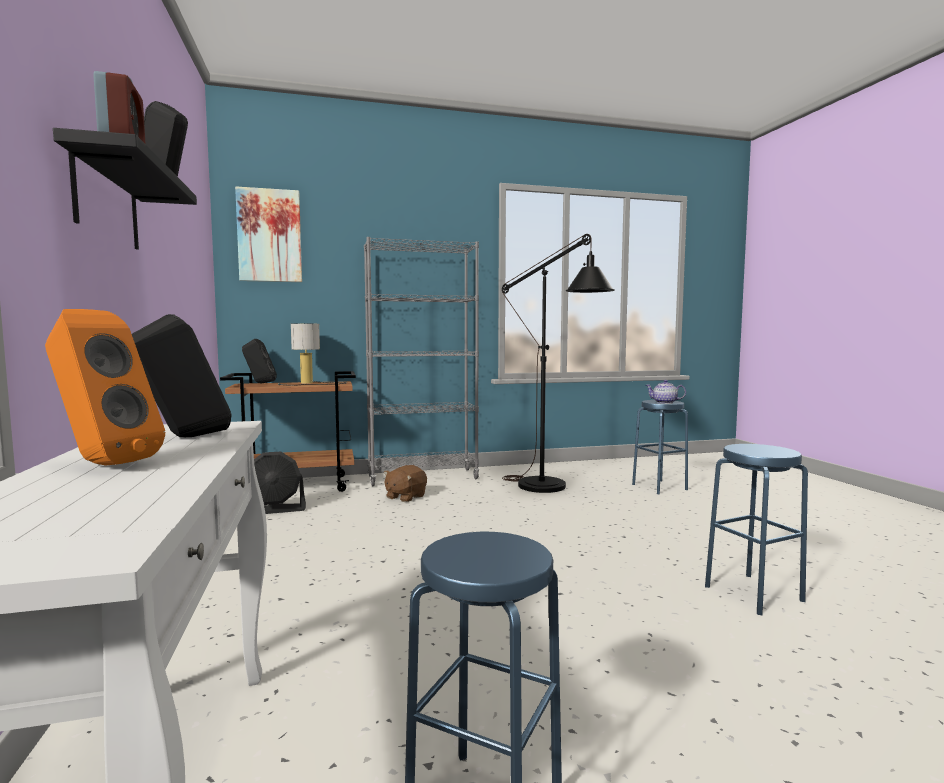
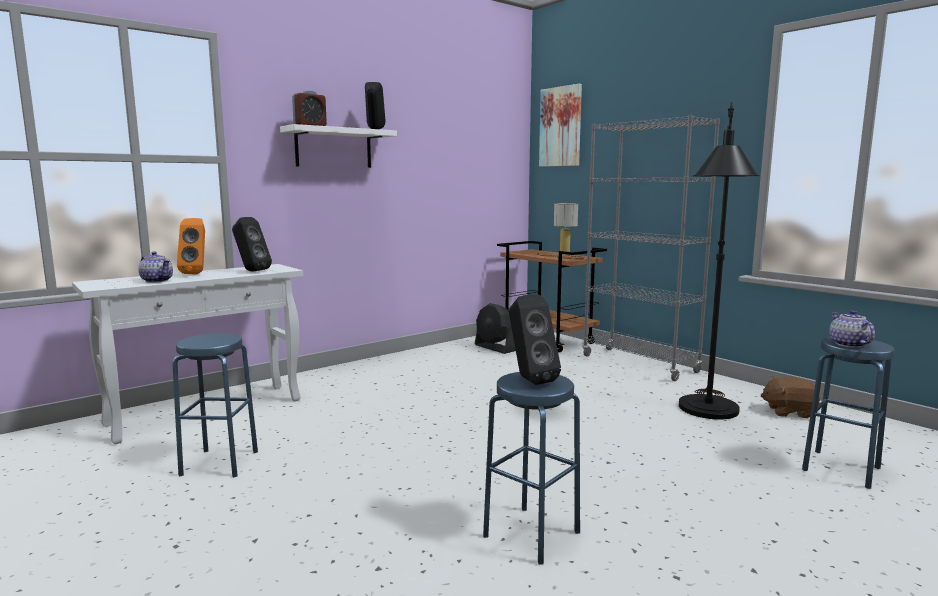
camera: 65 degrees right, 5 degrees up
black shelf [53,128,197,250] -> white shelf [280,124,397,168]
black speaker [242,339,277,383] -> black speaker moved to [509,295,561,385]
brown plush toy [384,465,427,502] -> brown plush toy moved to [761,376,820,418]
none -> teapot [138,251,173,283]

